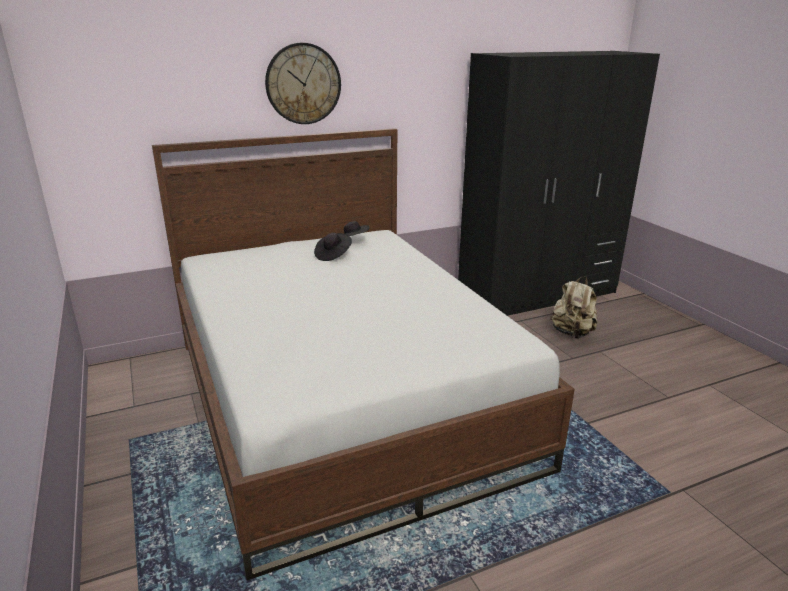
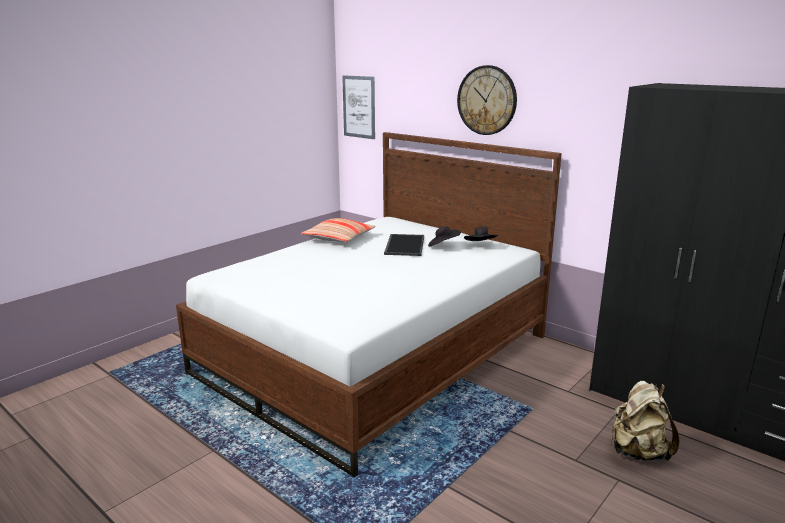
camera: 65 degrees right, 5 degrees down
none -> pillow [301,218,376,242]
none -> picture [342,75,375,139]
none -> tray [384,234,424,256]

